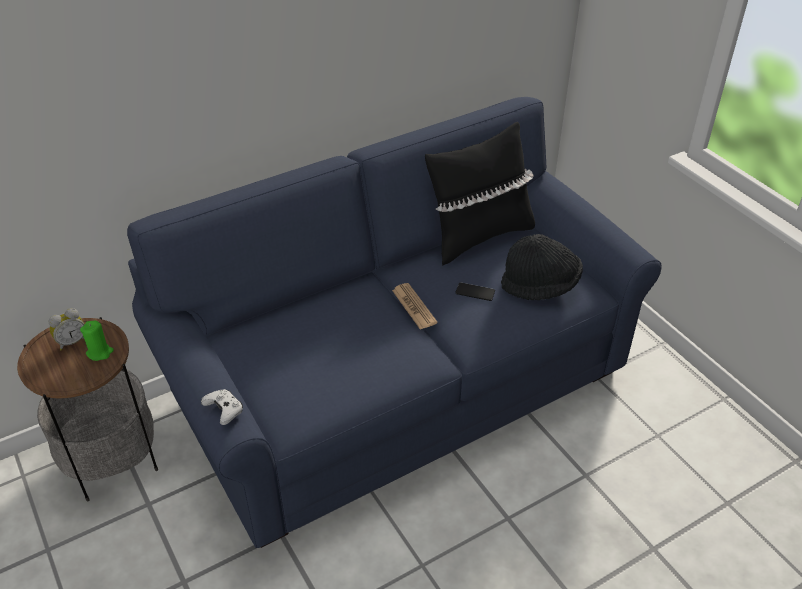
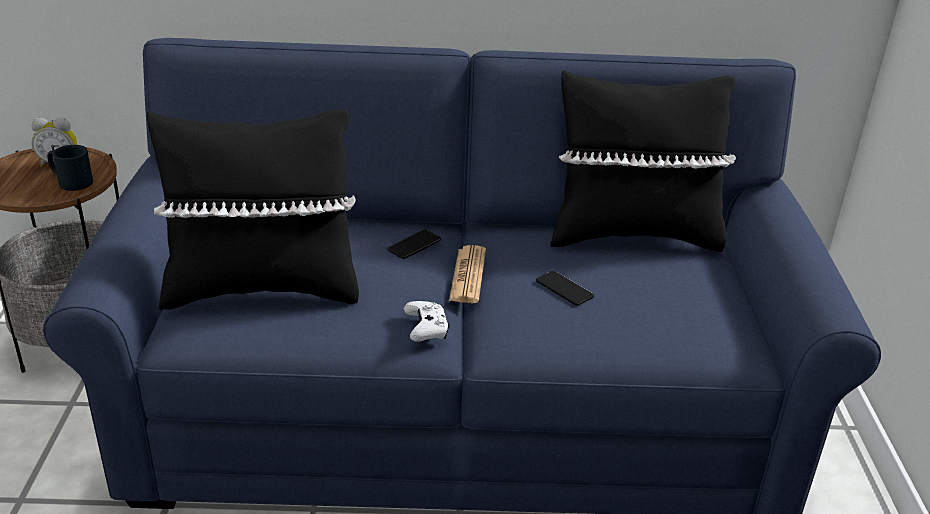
camera: 30 degrees right, 10 degrees down
green candle [80,321,114,361] -> black mug [47,145,93,191]
white game controller [201,389,243,425] -> white game controller moved to [404,301,449,342]
black hat [501,234,583,300] -> none
none -> black pillow [147,109,359,310]
none -> phone [387,229,442,259]

